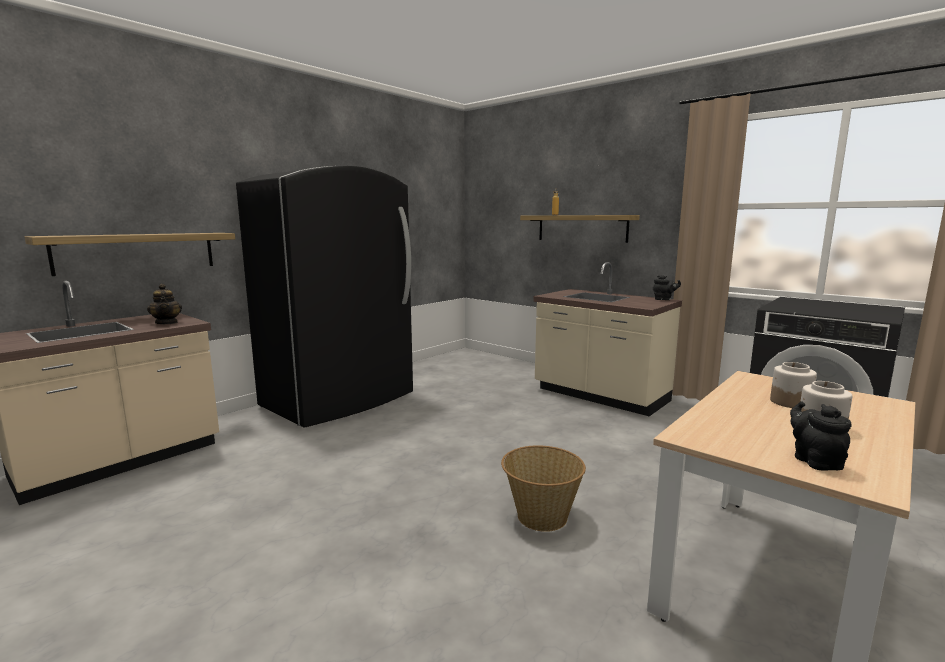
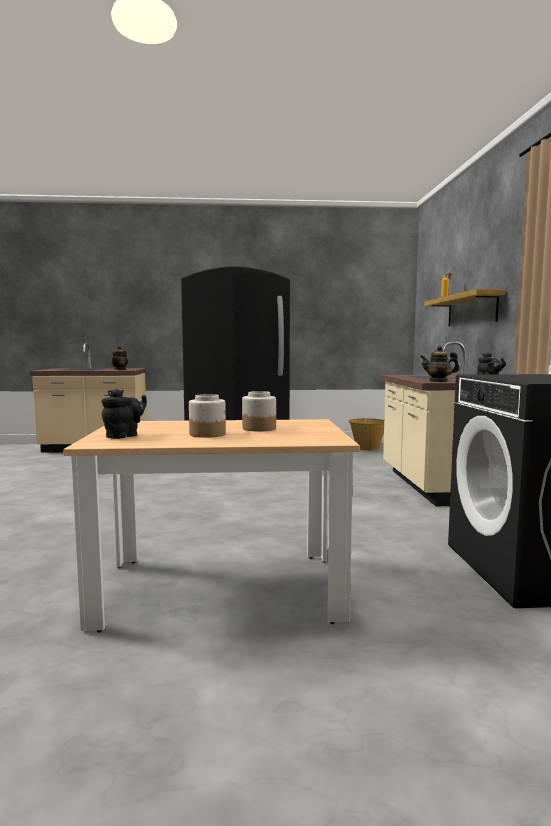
camera: 45 degrees right, 5 degrees down
shelf [25,233,235,276] -> none
basket [501,445,586,532] -> basket moved to [349,418,384,450]
none -> teapot [420,346,459,382]

